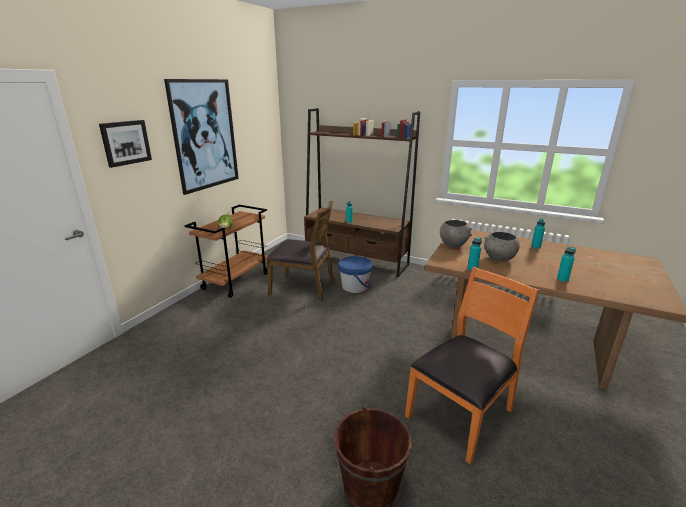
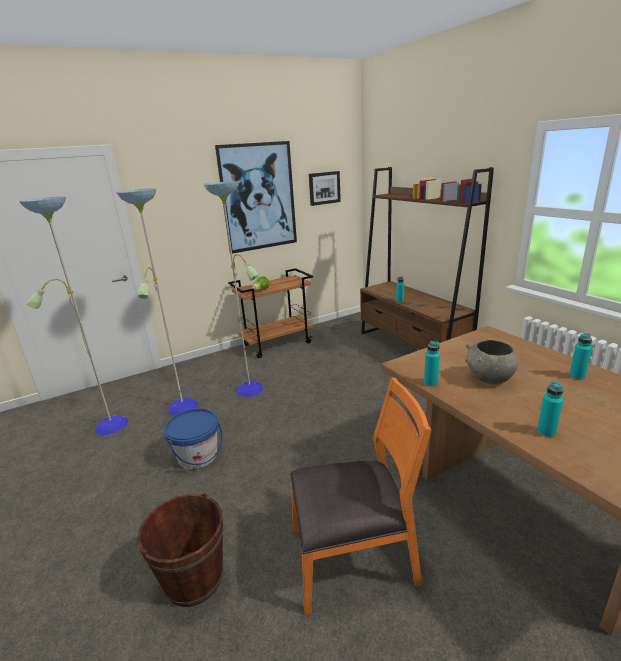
camera: 35 degrees right, 0 degrees up
picture [99,120,152,168] -> picture moved to [309,171,341,206]
brown chair [267,201,334,301] -> none
blue bucket [338,256,373,293] -> blue bucket moved to [164,409,223,469]
grey bowl [440,220,472,248] -> none
none -> floor lamp [19,181,264,435]

